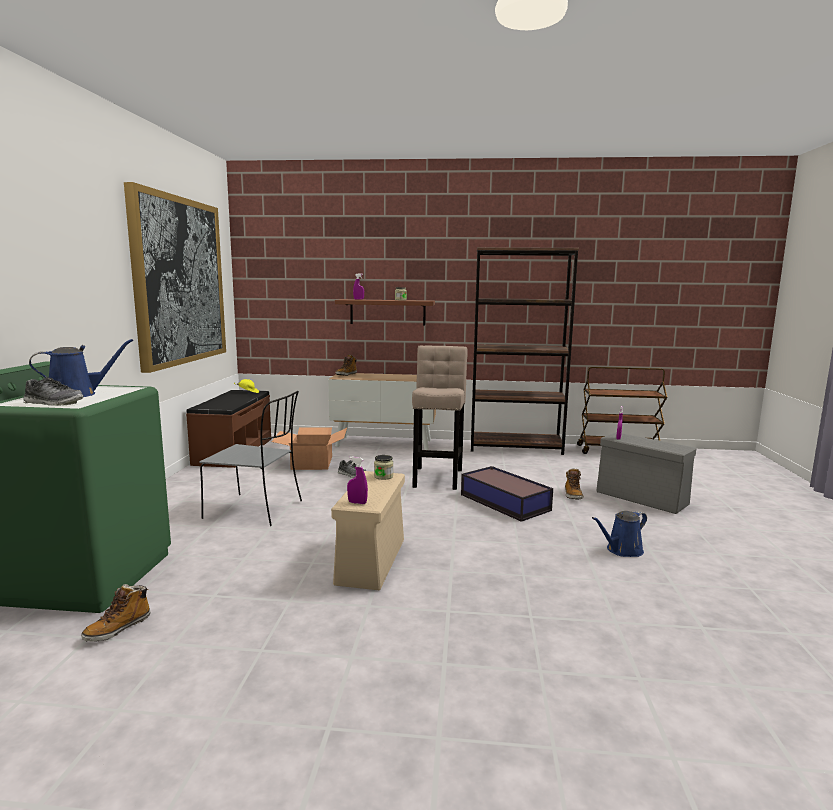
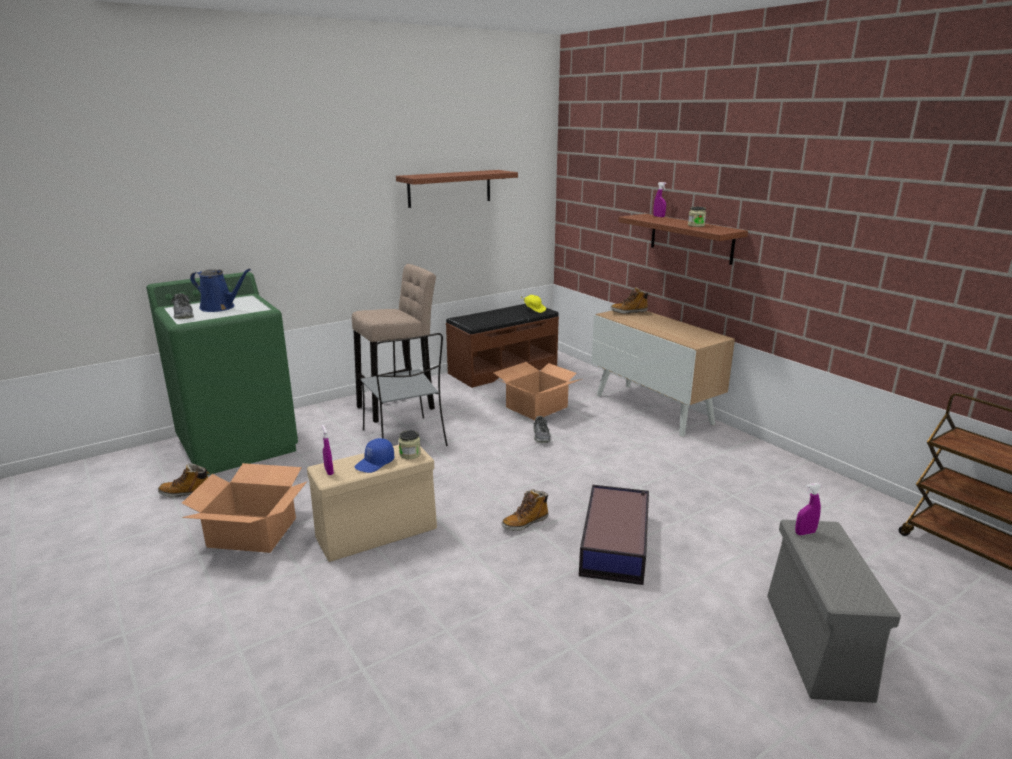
camera: 50 degrees right, 10 degrees up
picture [124,182,226,373] -> brown shelf [396,170,518,208]
beige stool [412,346,468,490] -> beige stool moved to [352,264,436,423]
brown bookcase [471,247,579,455] -> none
boot [565,468,583,500] -> boot moved to [502,489,549,531]
blue watering can [592,511,647,557] -> none
none -> cardboard box [182,463,307,553]
none -> blue cap [355,438,394,473]

